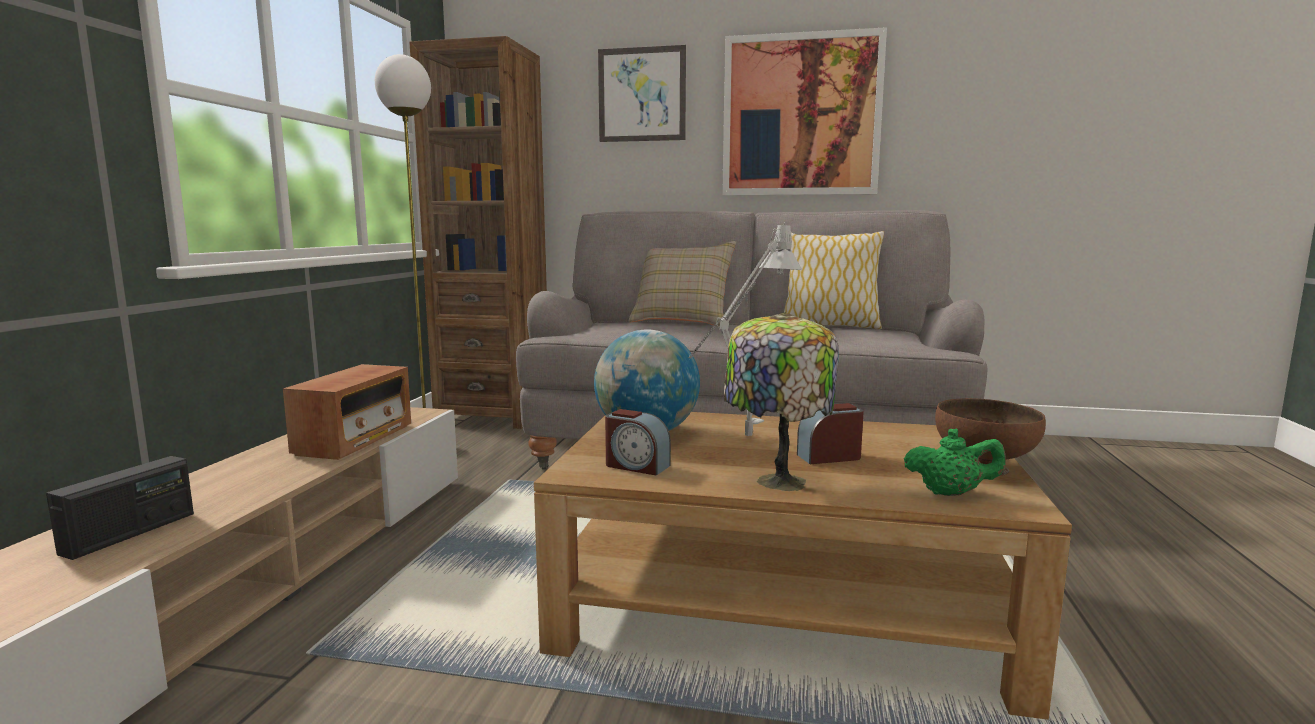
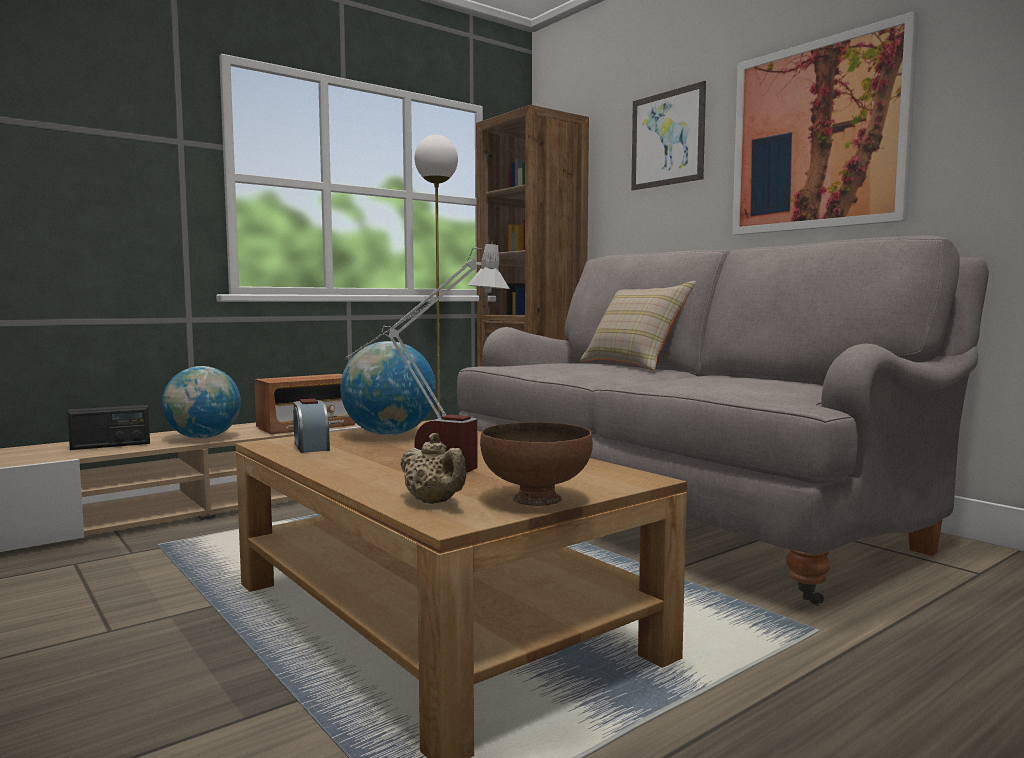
camera: 40 degrees right, 5 degrees down
table lamp [724,312,839,491] -> none
pillow [784,231,884,330] -> none
green teapot [904,429,1006,496] -> beige teapot [400,433,466,504]
none -> globe [162,366,241,439]

